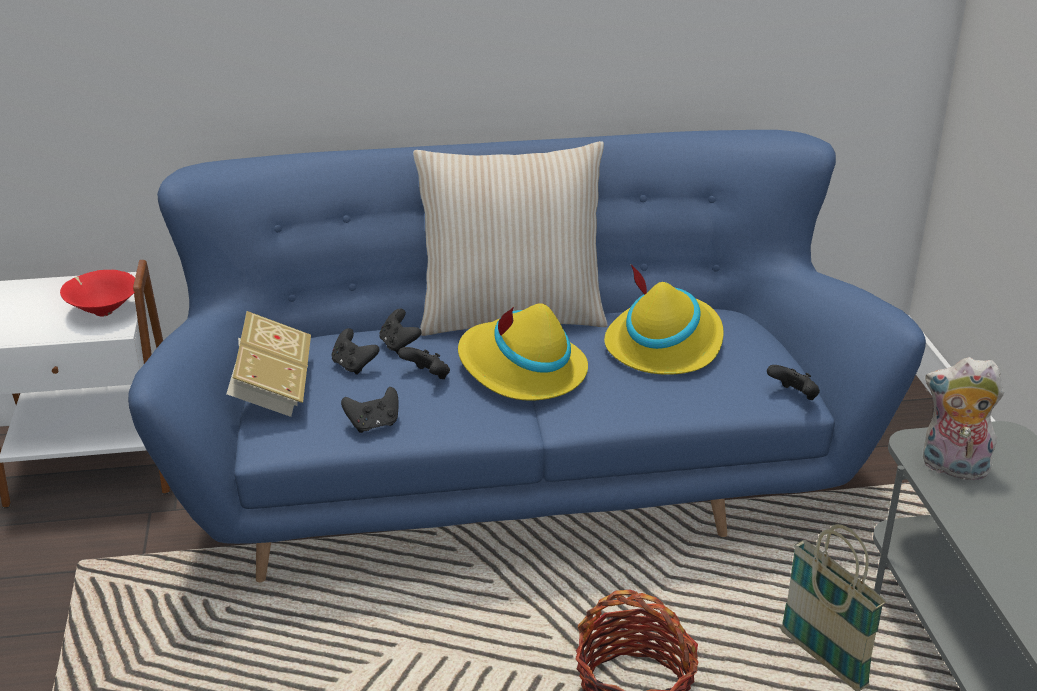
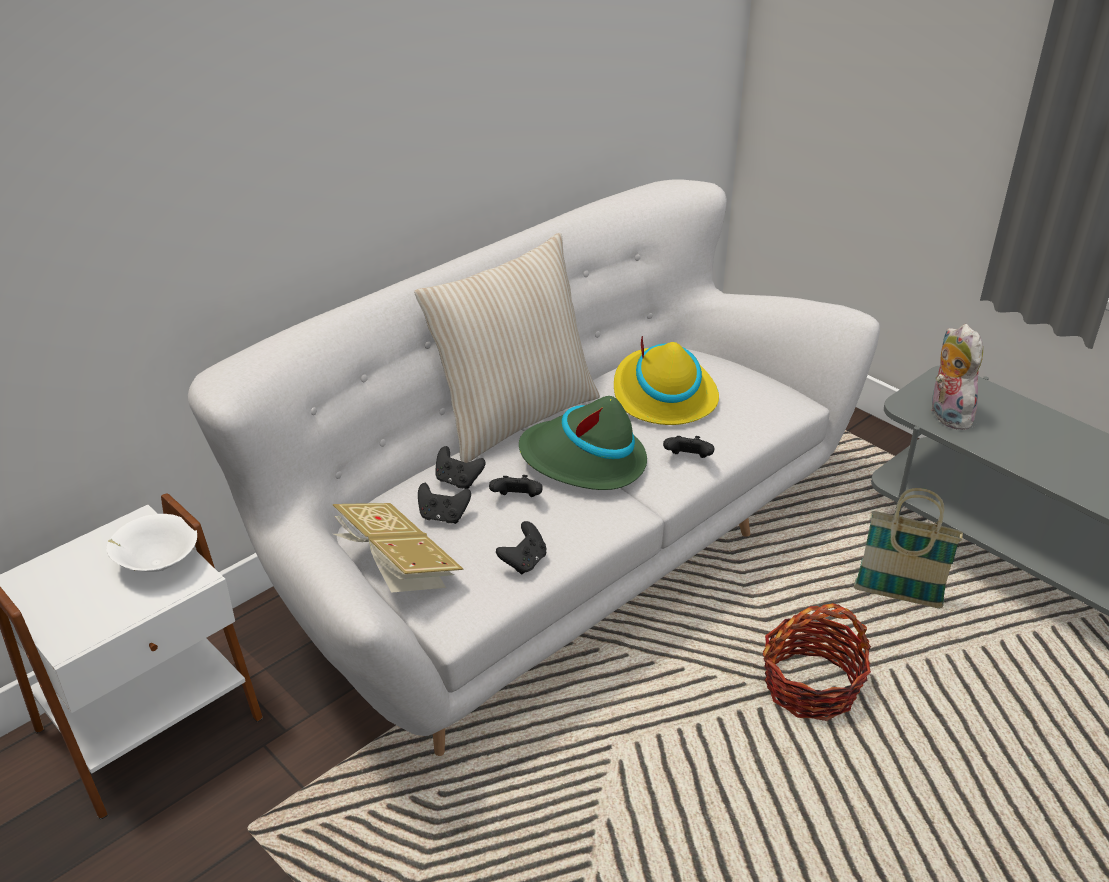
camera: 35 degrees left, 5 degrees up
red bowl [60,270,135,317] -> white bowl [106,514,197,572]
blue sofa [128,130,926,582] -> white sofa [188,179,880,756]
yellow hat [458,303,588,401] -> green hat [519,396,647,490]
black game controller [767,365,820,400] -> black game controller moved to [663,436,715,458]
plush toy [923,357,1004,480] -> plush toy turned 90 degrees clockwise [931,324,983,430]

